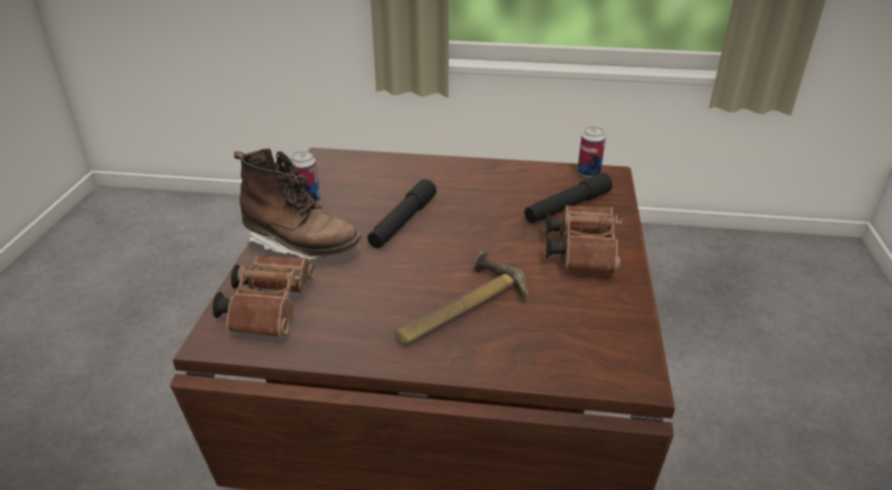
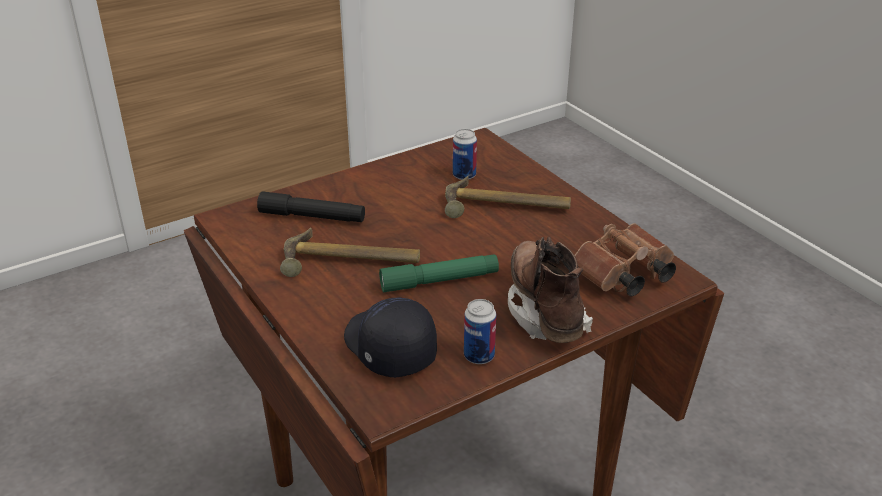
camera: 130 degrees left, 0 degrees up
black flashlight [367,179,437,248] -> green flashlight [379,254,499,292]
brown binoculars [546,205,622,274] -> none
can [577,127,606,178] -> can moved to [453,129,477,180]
none -> hammer [280,228,420,277]
none -> black cap [344,297,437,378]

